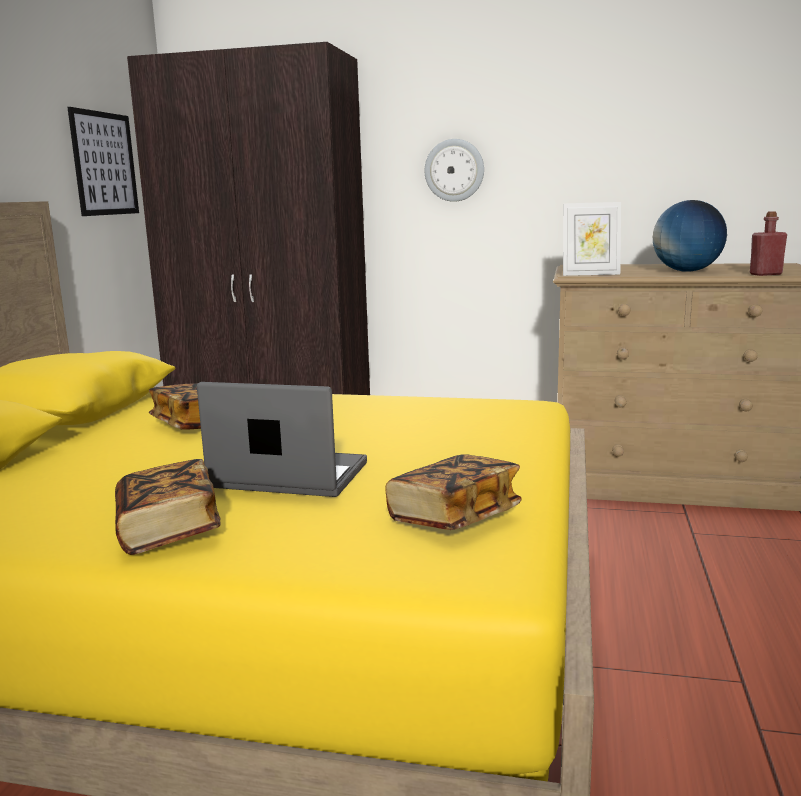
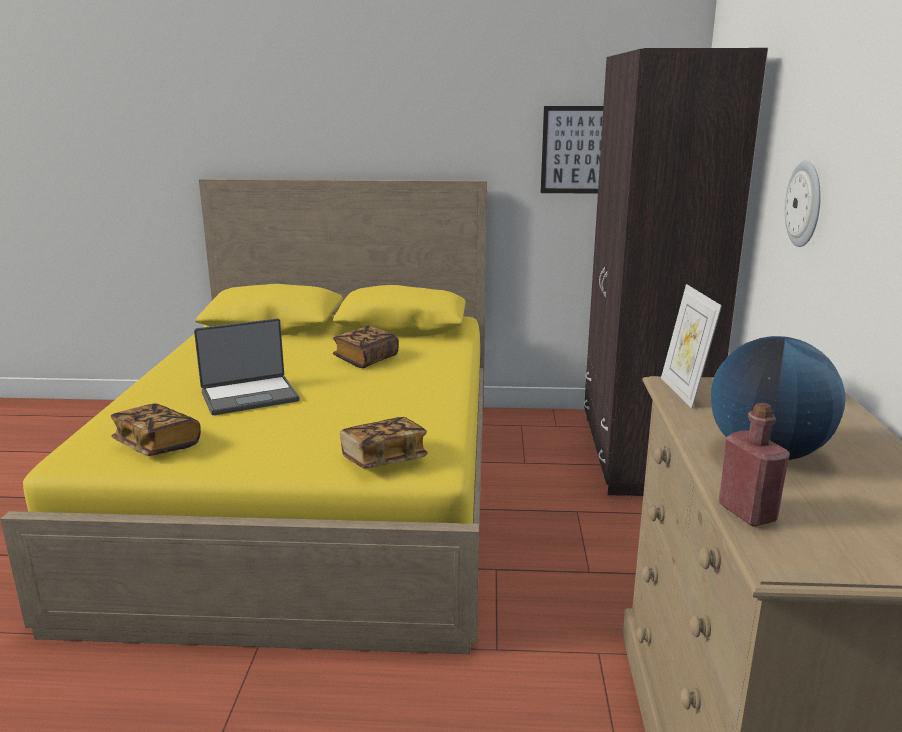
camera: 80 degrees right, 5 degrees up
book [115,459,221,555] -> book moved to [340,417,427,469]
laptop [197,382,367,497] -> laptop turned 60 degrees clockwise [194,318,300,415]

